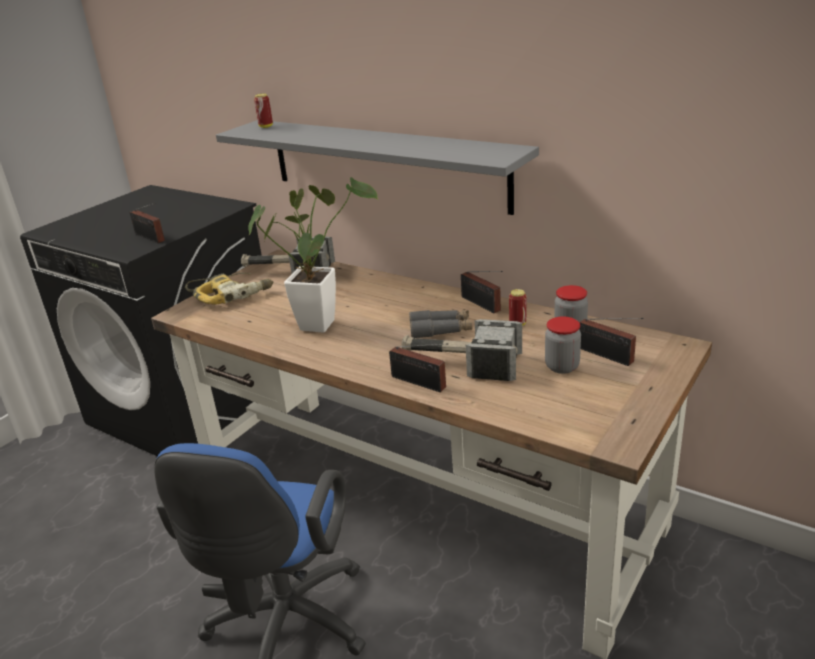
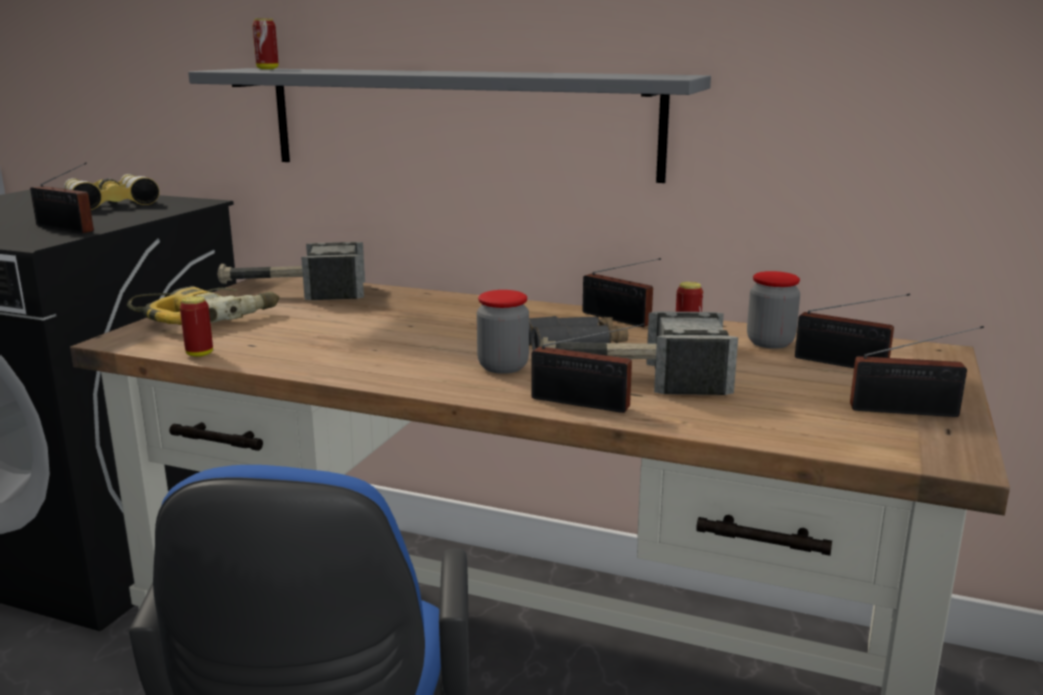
camera: 15 degrees left, 10 degrees down
potted plant [248,177,378,332] -> none
jar [545,316,581,374] -> jar moved to [477,290,529,374]
none -> binoculars [64,174,159,210]
none -> can [180,296,213,357]
none -> radio [850,326,984,417]

